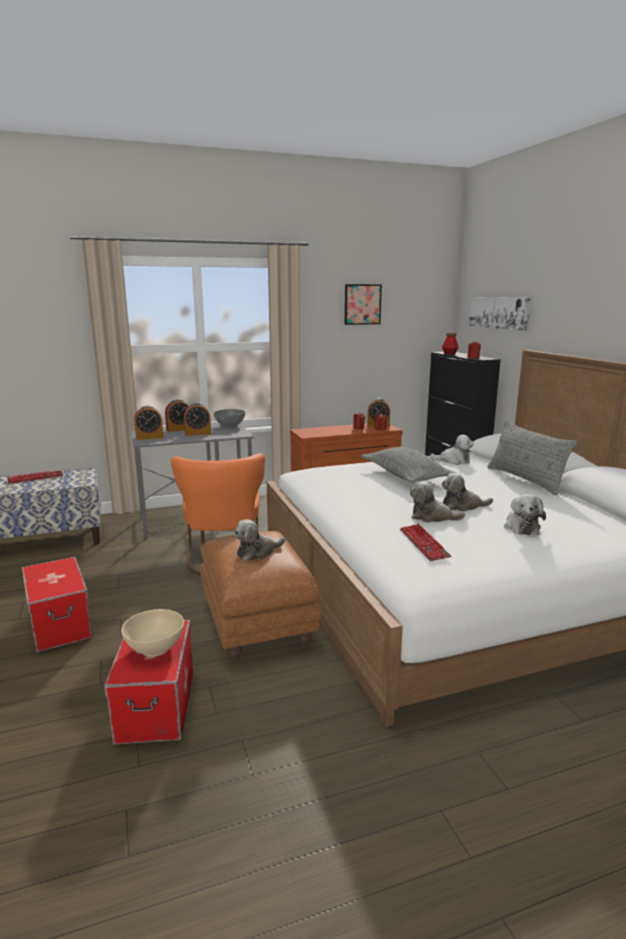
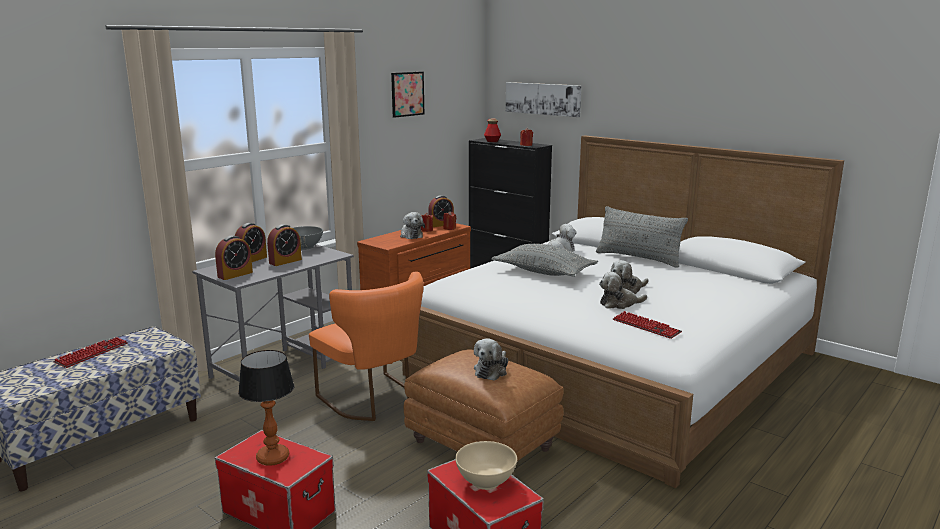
camera: 30 degrees left, 0 degrees up
plush toy [504,494,546,535] -> plush toy moved to [400,212,425,239]
none -> table lamp [238,350,295,466]

